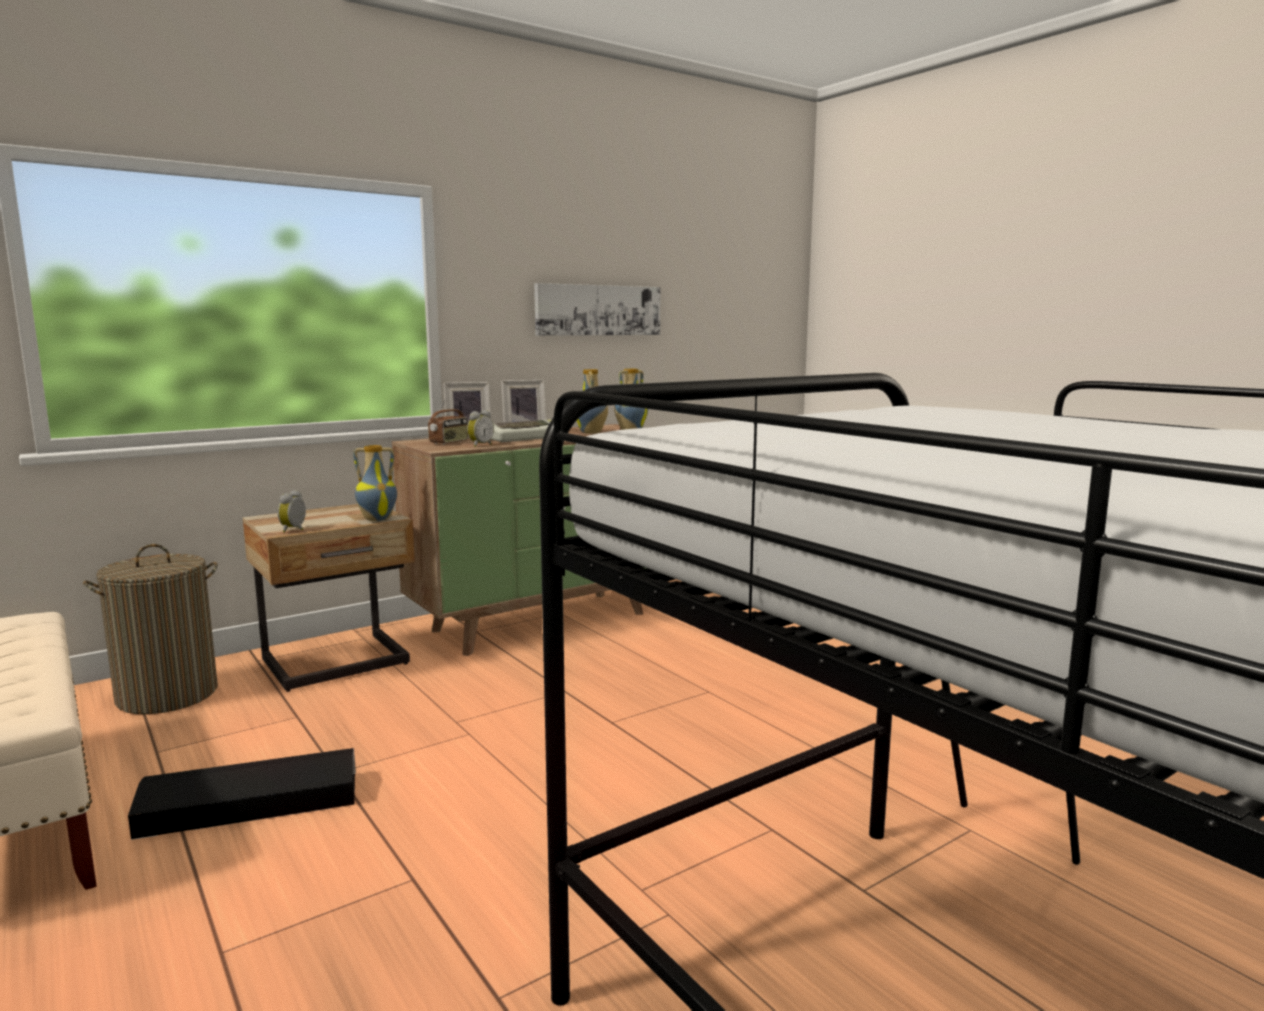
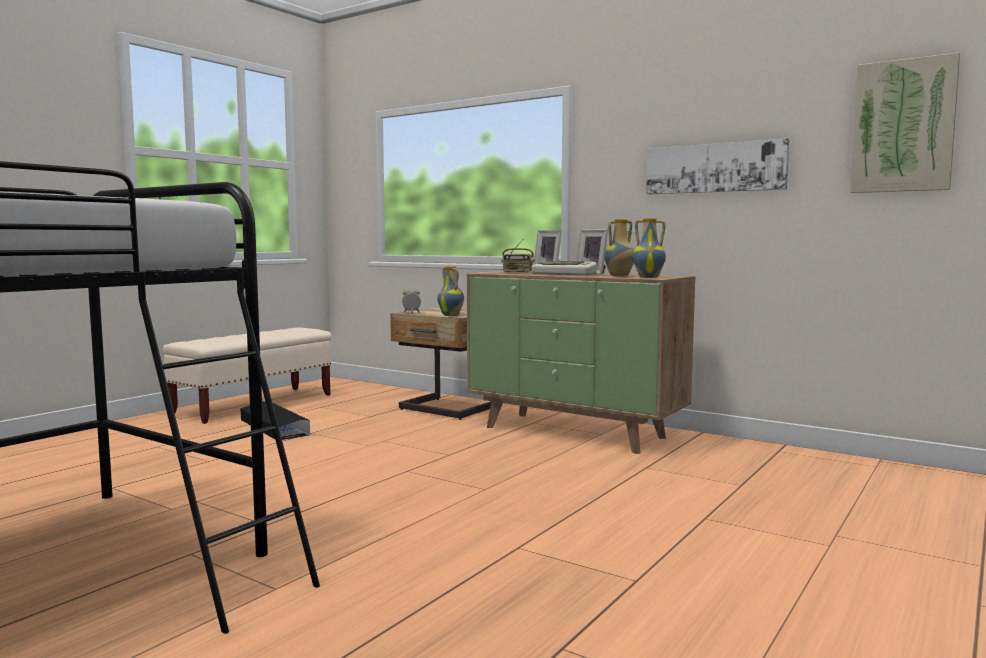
camera: 70 degrees right, 5 degrees down
laundry basket [83,544,218,714] -> none
alarm clock [467,410,494,447] -> none
none -> picture [850,52,960,193]

